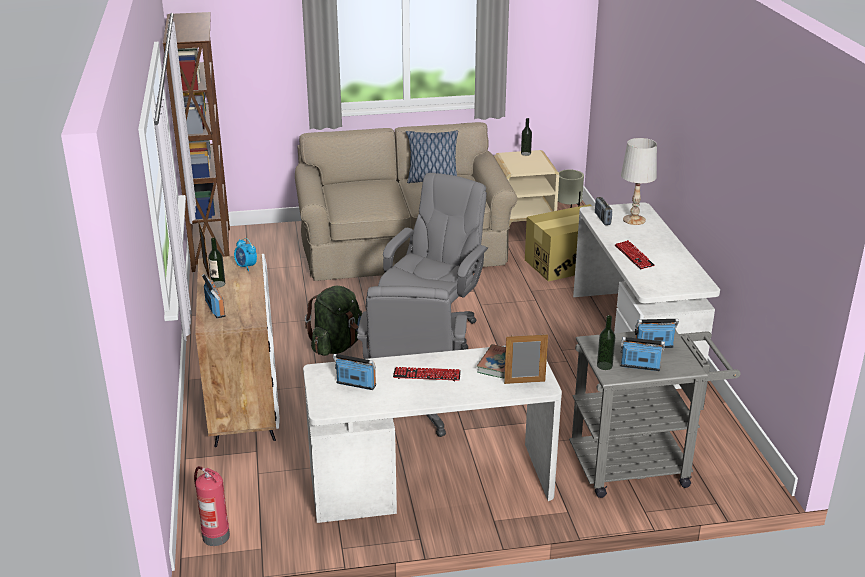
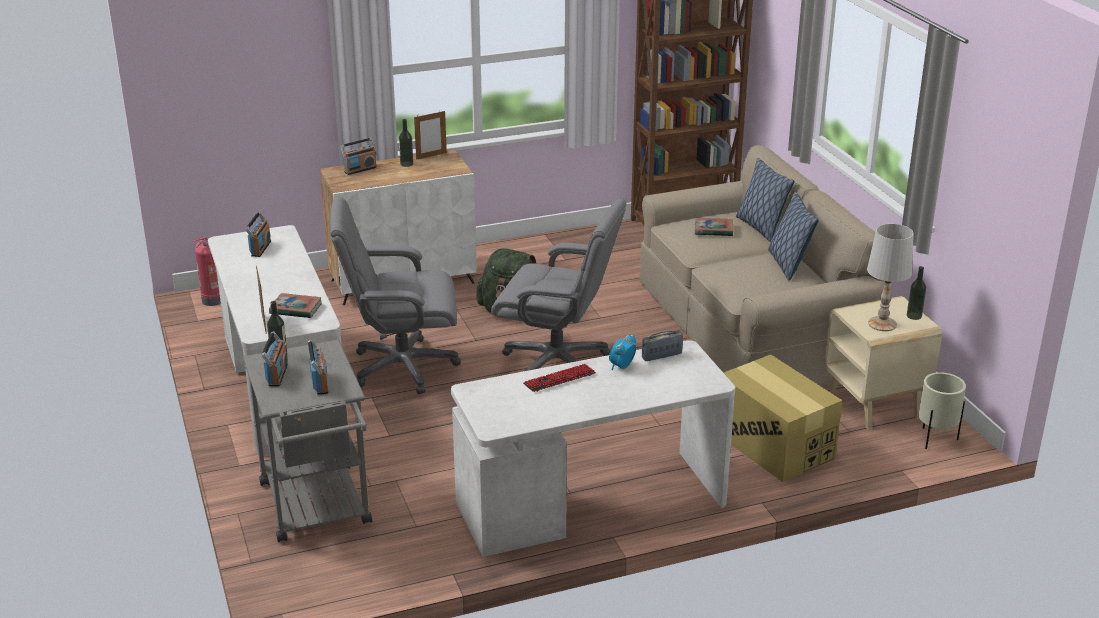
camera: 80 degrees right, 0 degrees up
alarm clock [234,238,257,271] -> alarm clock moved to [609,335,636,370]
keyboard [393,367,461,381] -> none
white table lamp [621,138,657,225] -> white table lamp moved to [867,224,914,331]
none -> book [695,218,733,236]
none -> pillow [736,158,795,242]

